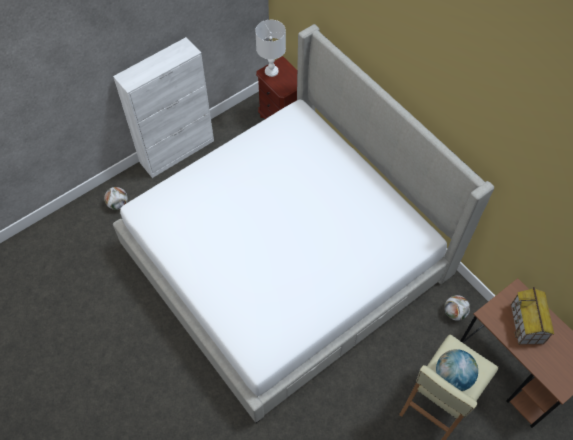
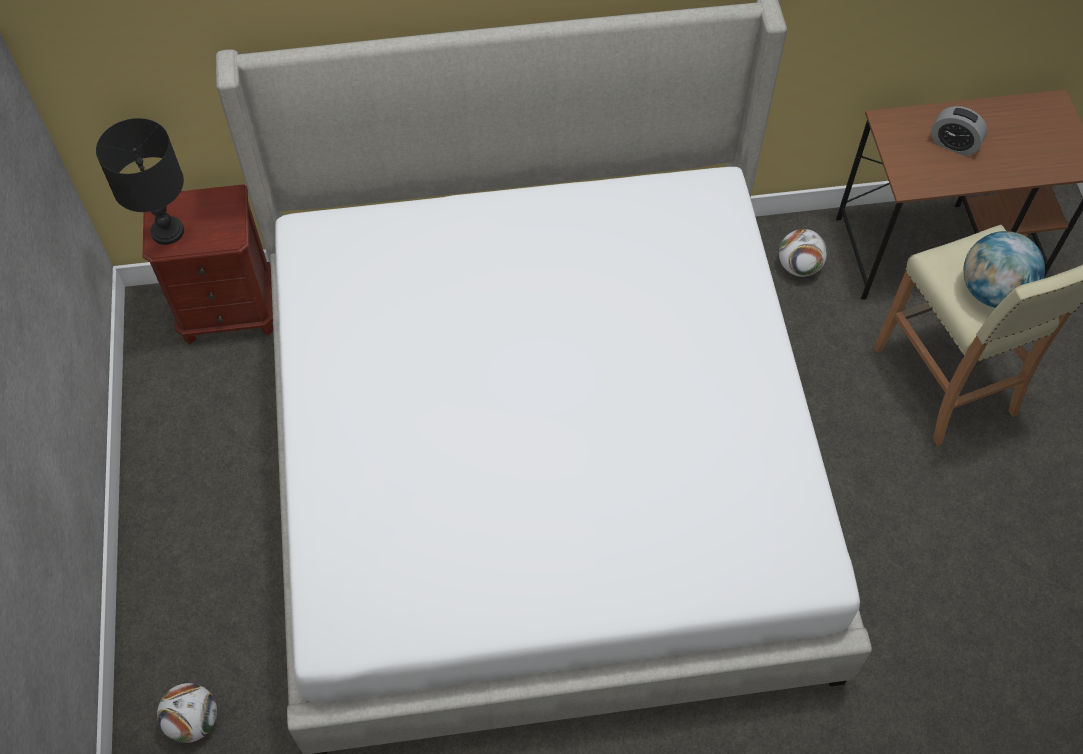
camera: 60 degrees left, 0 degrees up
white cabinet [113,37,214,178] -> none
white table lamp [255,20,286,77] -> black table lamp [96,118,184,245]
toy house [511,287,554,345] -> alarm clock [931,106,987,156]

